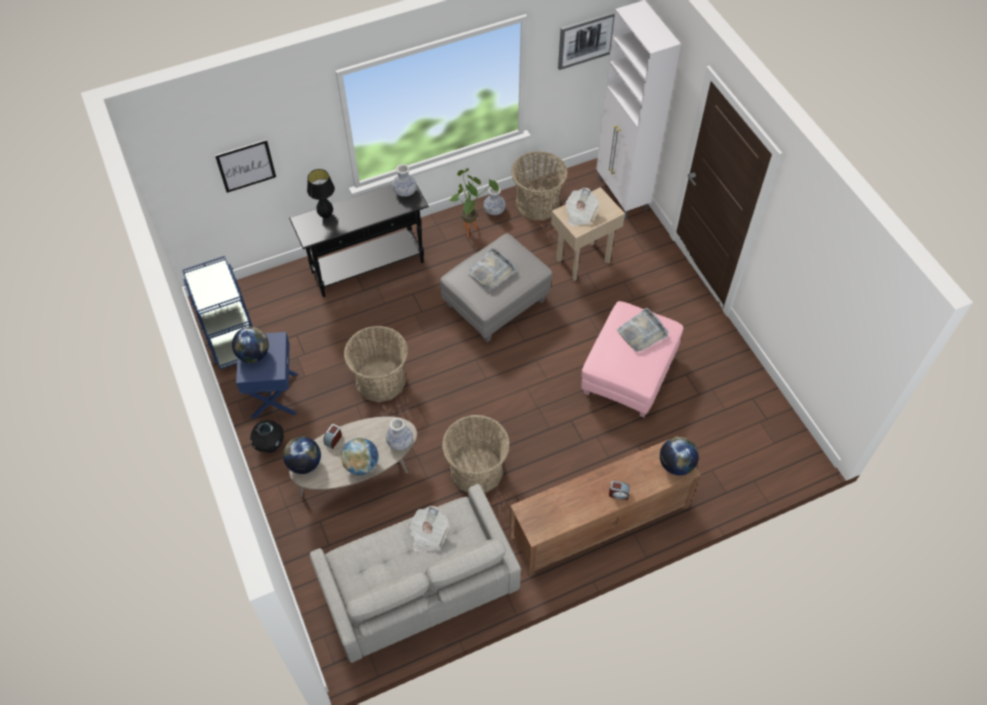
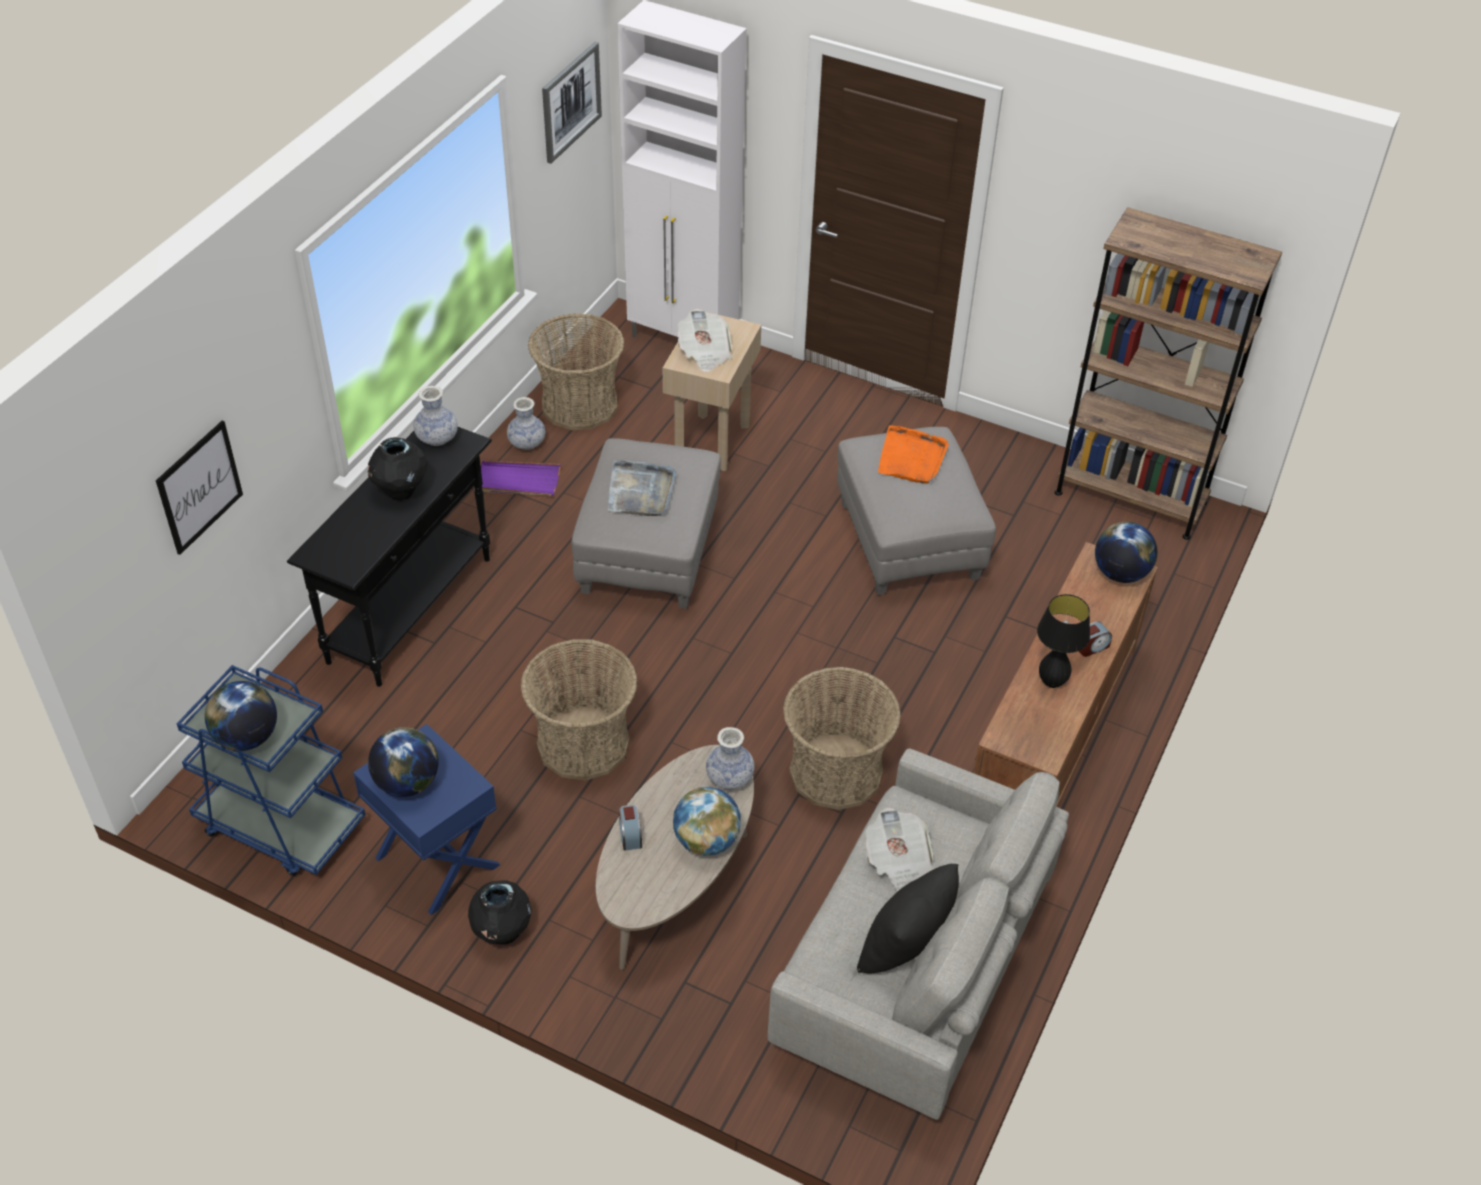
camera: 40 degrees left, 10 degrees down
globe [283,437,321,474] -> globe moved to [205,681,277,751]
black table lamp [307,169,335,218] -> black table lamp moved to [1037,594,1090,688]
potted plant [449,168,499,237] -> purple tray [474,460,560,496]
pink ottoman [581,301,684,417] -> grey ottoman [837,427,996,595]
grey tray [617,307,668,352] -> orange tray [878,425,949,484]
none -> black vase [368,437,427,501]
none -> black pillow [857,864,959,974]
none -> brown bookcase [1055,207,1282,540]

